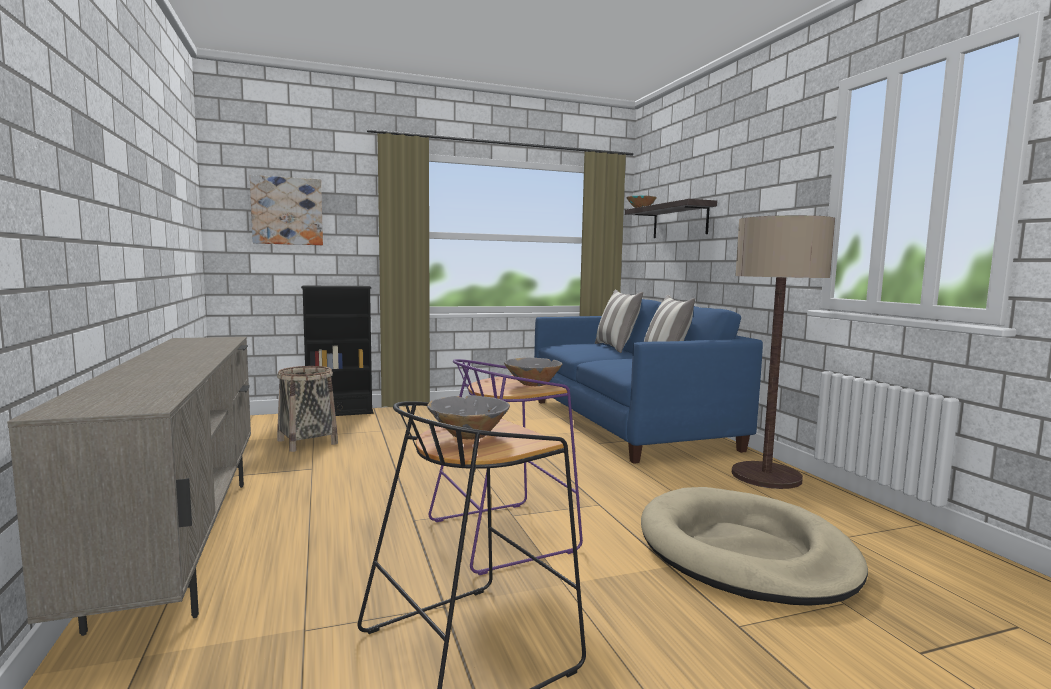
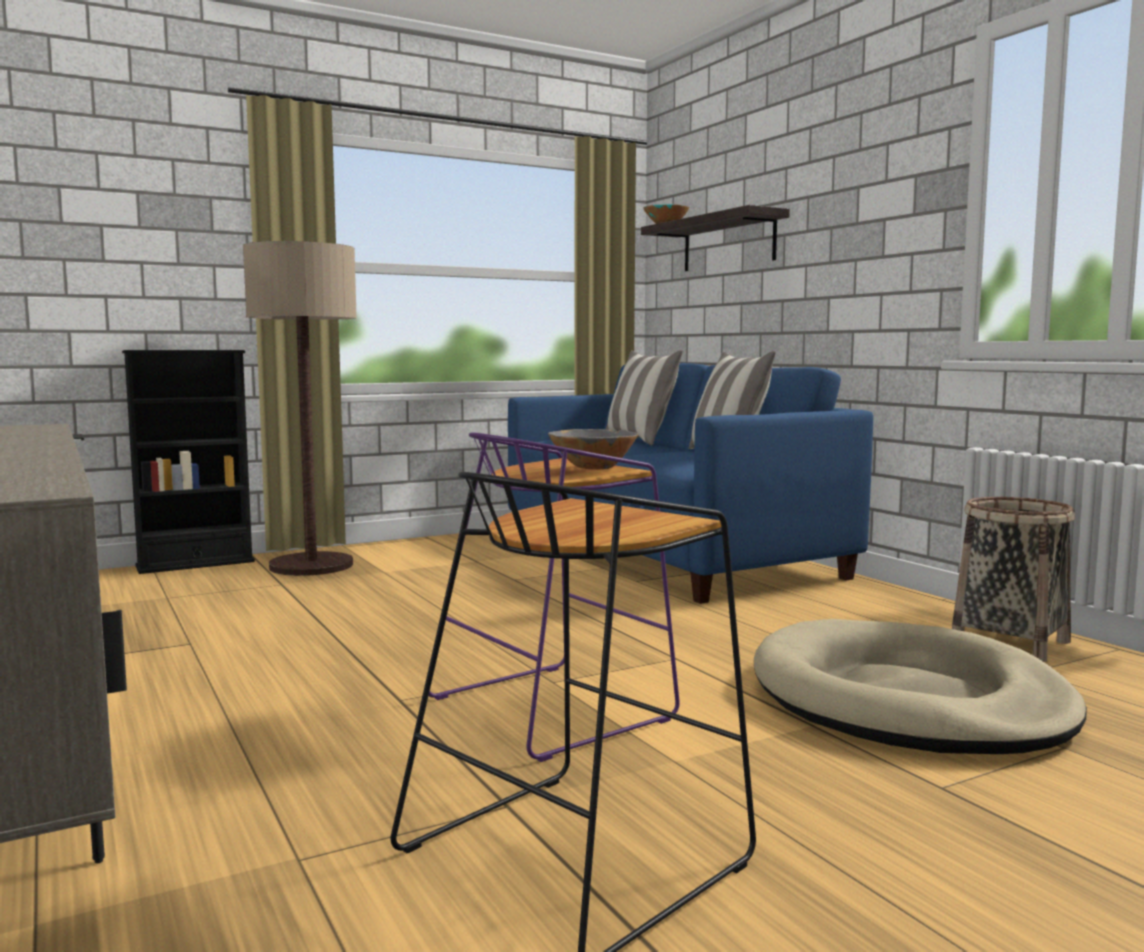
camera: 10 degrees left, 0 degrees up
picture [250,175,323,245] -> none
basket [277,366,338,452] -> basket moved to [952,497,1075,662]
grey bowl [427,395,510,439] -> none
floor lamp [732,215,835,489] -> floor lamp moved to [243,241,357,576]

